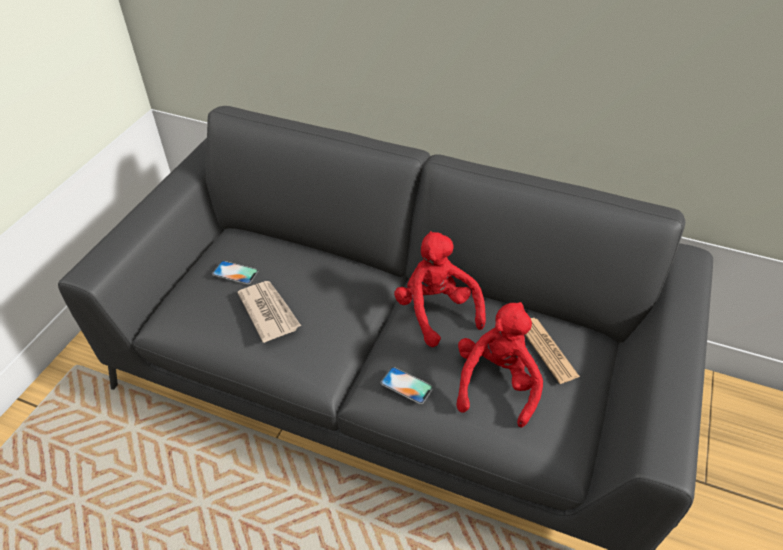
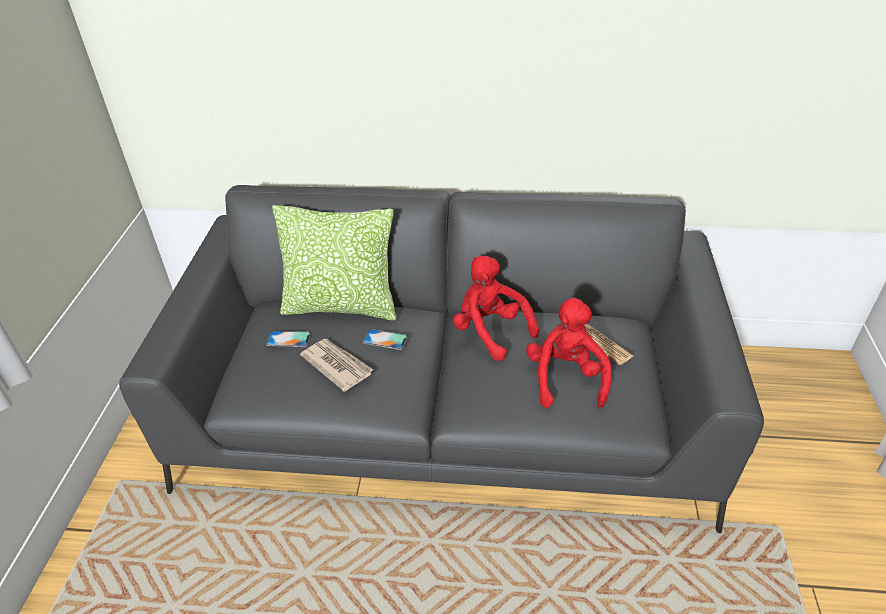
camera: 15 degrees left, 5 degrees down
phone [380,367,433,404] -> phone moved to [362,329,408,350]
none -> pillow [272,205,397,320]

